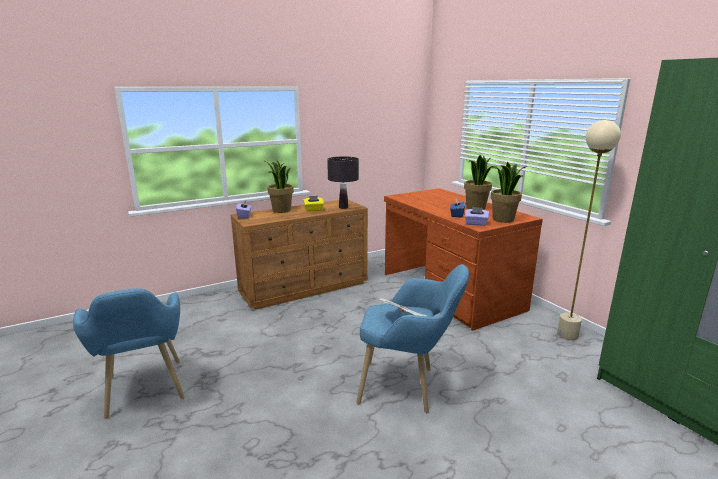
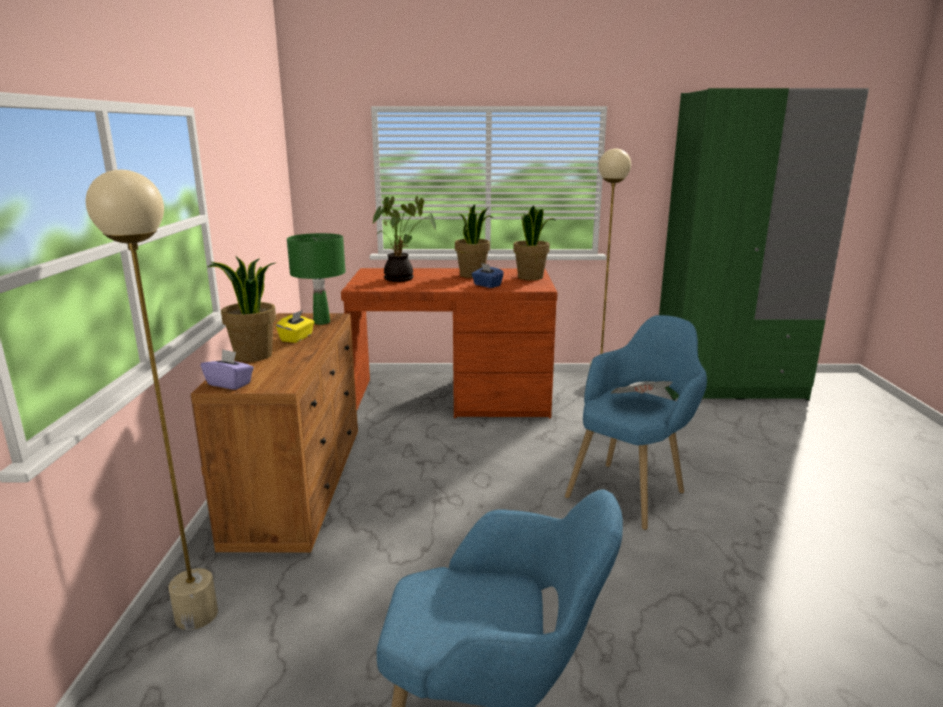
camera: 60 degrees left, 0 degrees up
black table lamp [327,156,359,209] -> green table lamp [287,233,346,325]
purple tissue box [465,207,489,226] -> none
none -> beige floor lamp [85,170,218,630]
none -> potted plant [373,196,436,282]

